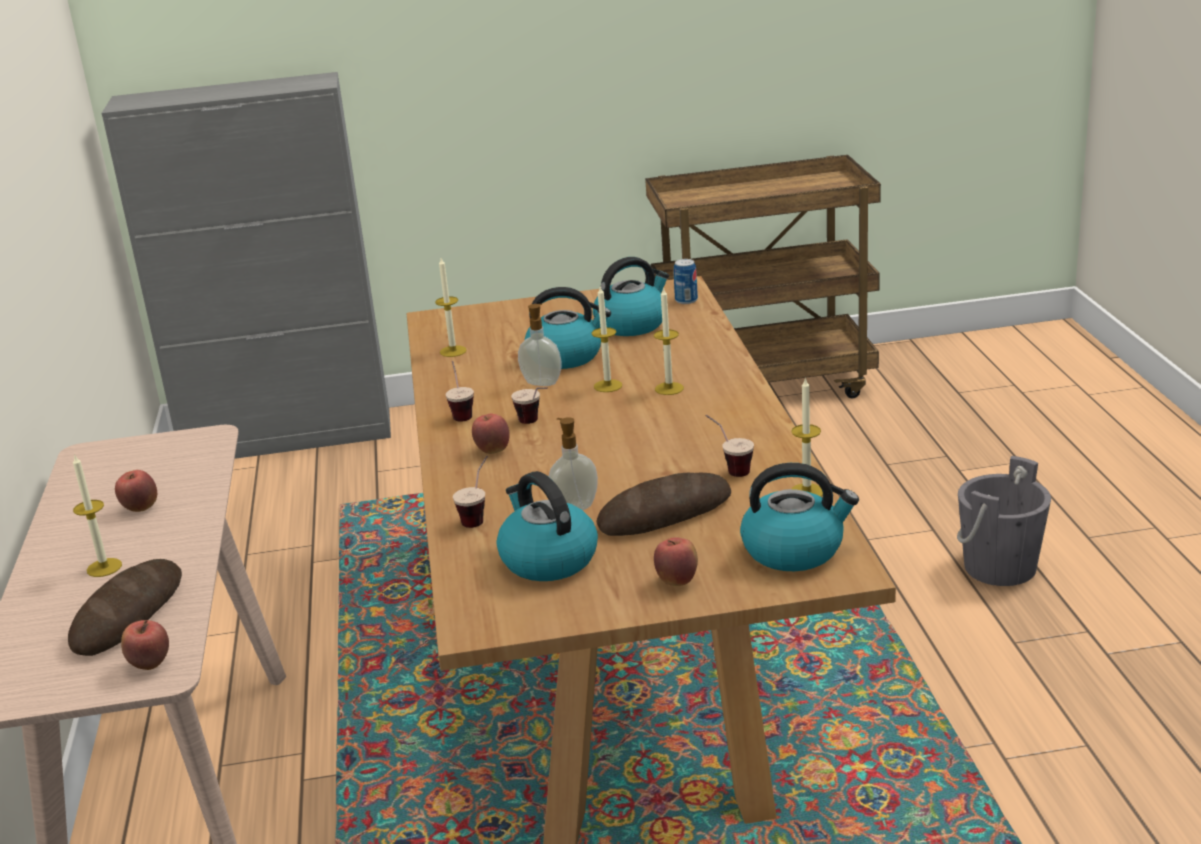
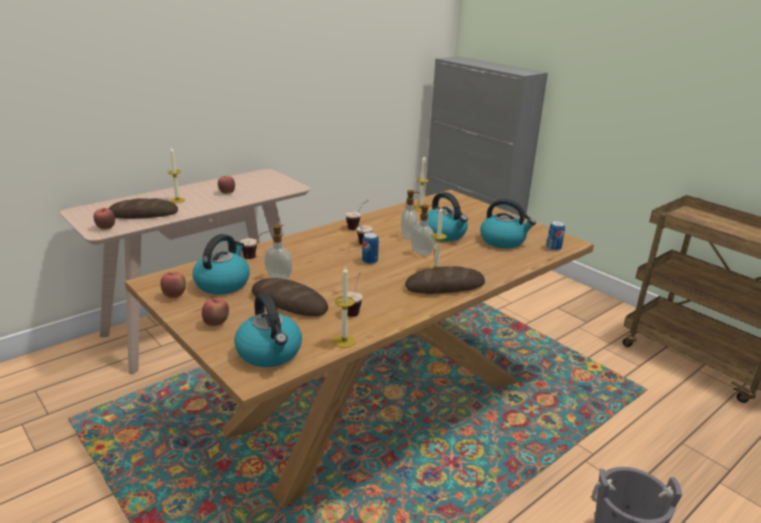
camera: 55 degrees right, 0 degrees up
apple [472,413,510,454] -> apple moved to [160,272,186,299]
candle [592,287,622,392] -> soap dispenser [410,204,435,256]
none -> can [362,232,379,264]
none -> bread [405,266,485,294]

